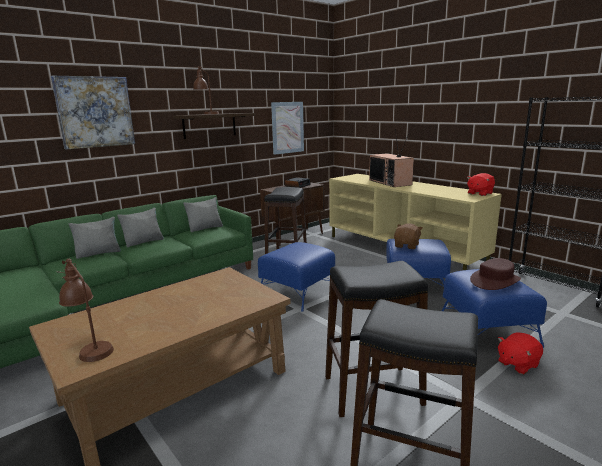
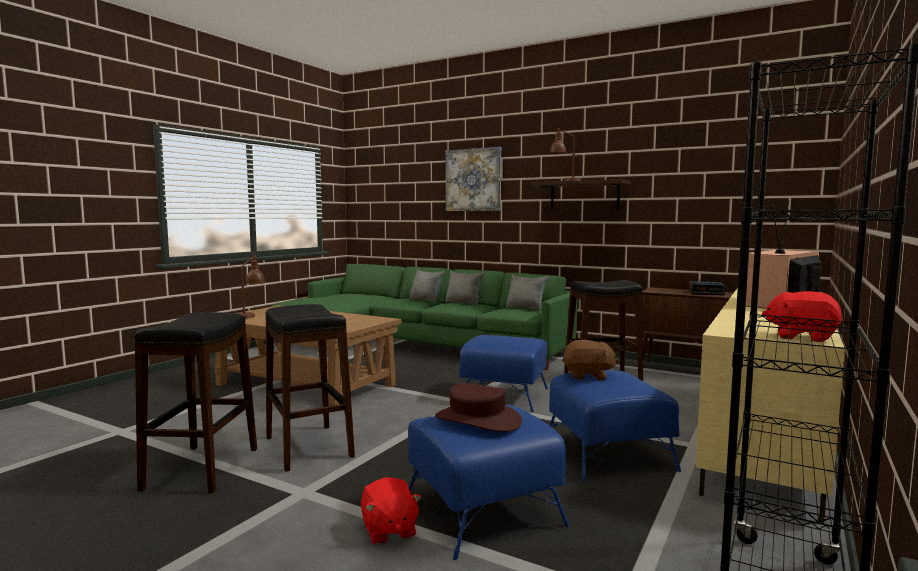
camera: 70 degrees right, 10 degrees down
picture [271,102,304,155] -> none
red plush toy [498,332,543,374] -> red plush toy turned 150 degrees counterclockwise [361,478,421,545]

